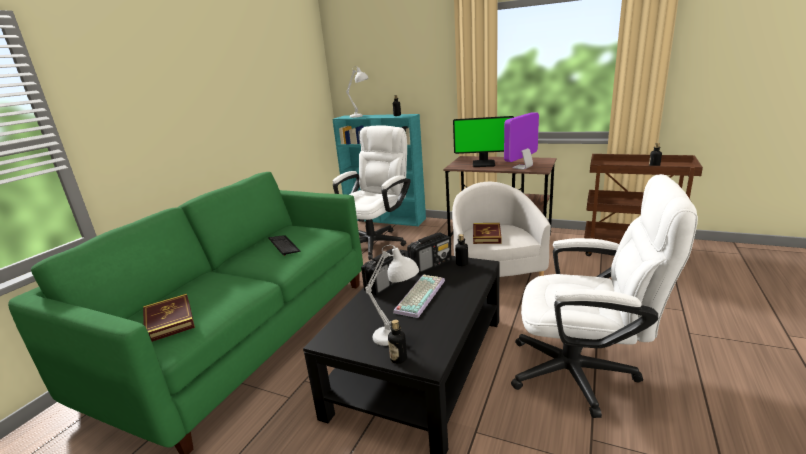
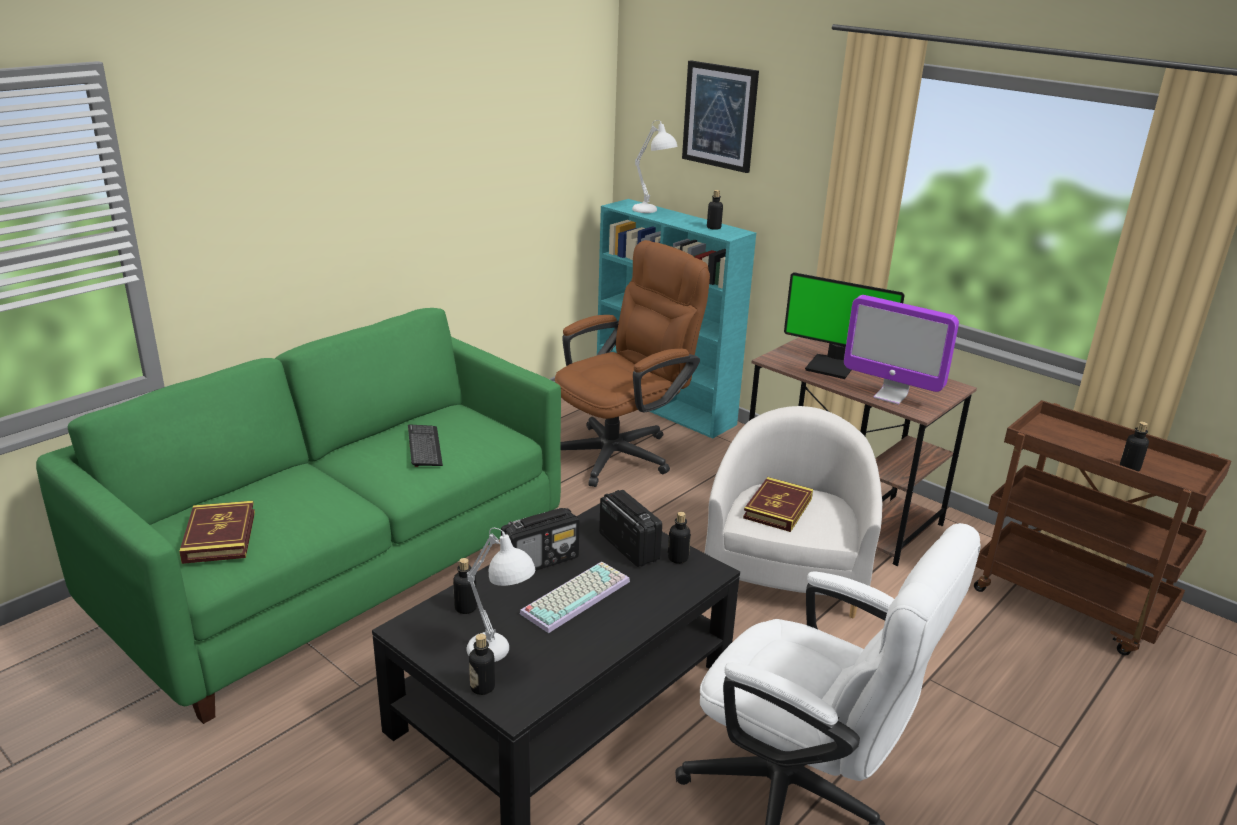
camera: 15 degrees right, 5 degrees up
white office chair [333,125,411,260] -> brown office chair [555,240,710,487]
radio [407,232,451,274] -> radio turned 105 degrees counterclockwise [599,490,662,567]
monitor [504,112,539,170] -> monitor turned 120 degrees counterclockwise [844,295,959,405]
none -> bottle [453,558,477,614]
none -> picture [682,61,759,173]

